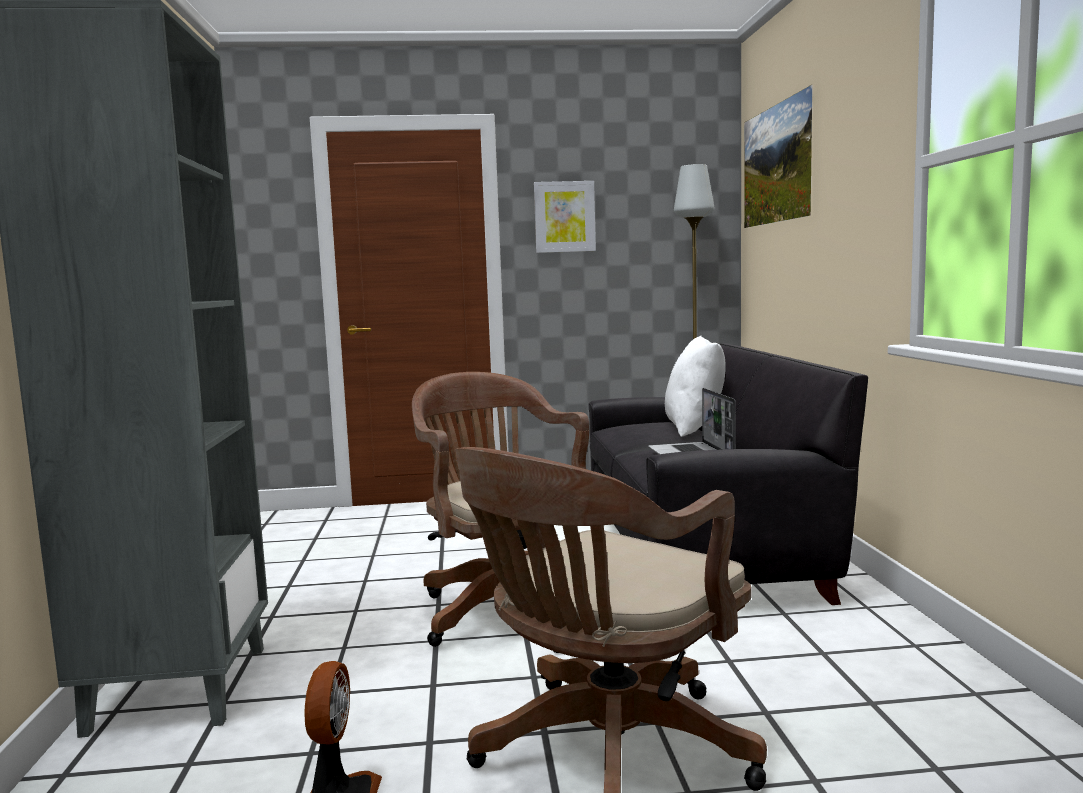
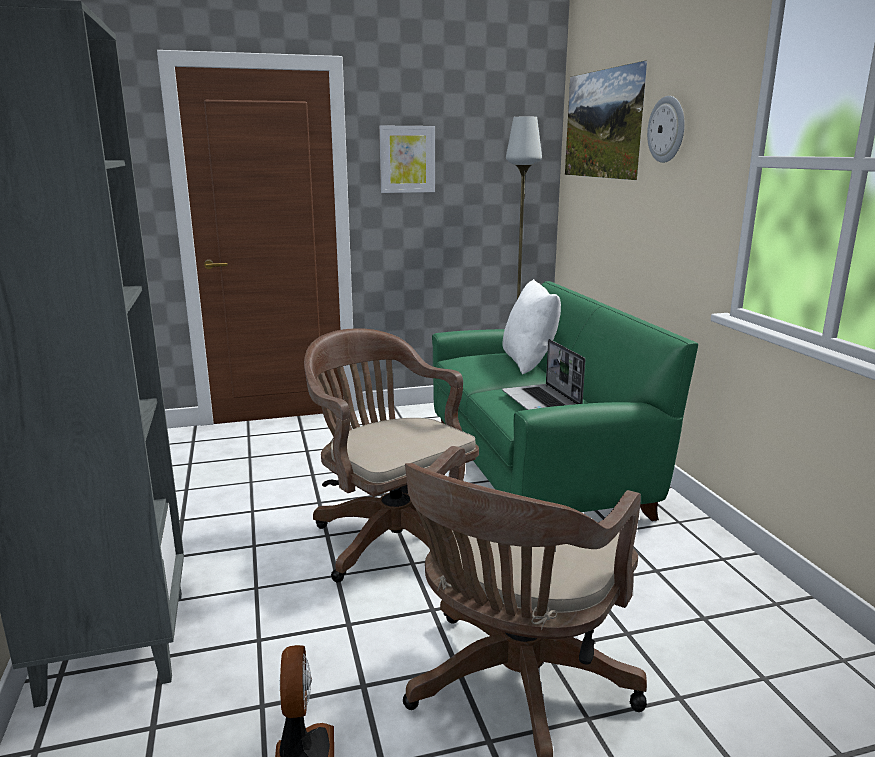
camera: 10 degrees left, 10 degrees up
black sofa [589,343,868,605] -> green sofa [432,281,698,521]
none -> wall clock [647,96,685,163]

